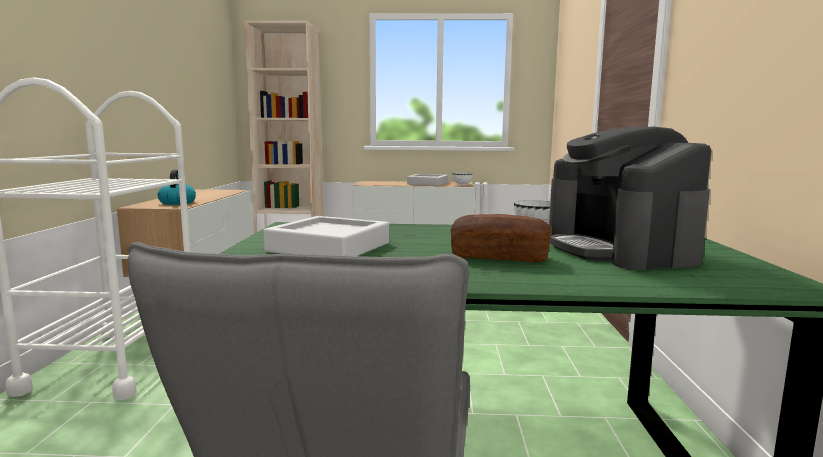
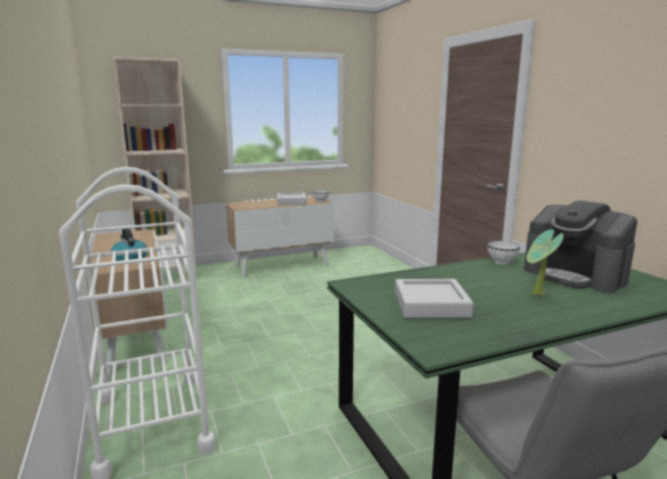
camera: 25 degrees left, 5 degrees up
bread [451,214,552,262] -> potted plant [526,229,564,295]

